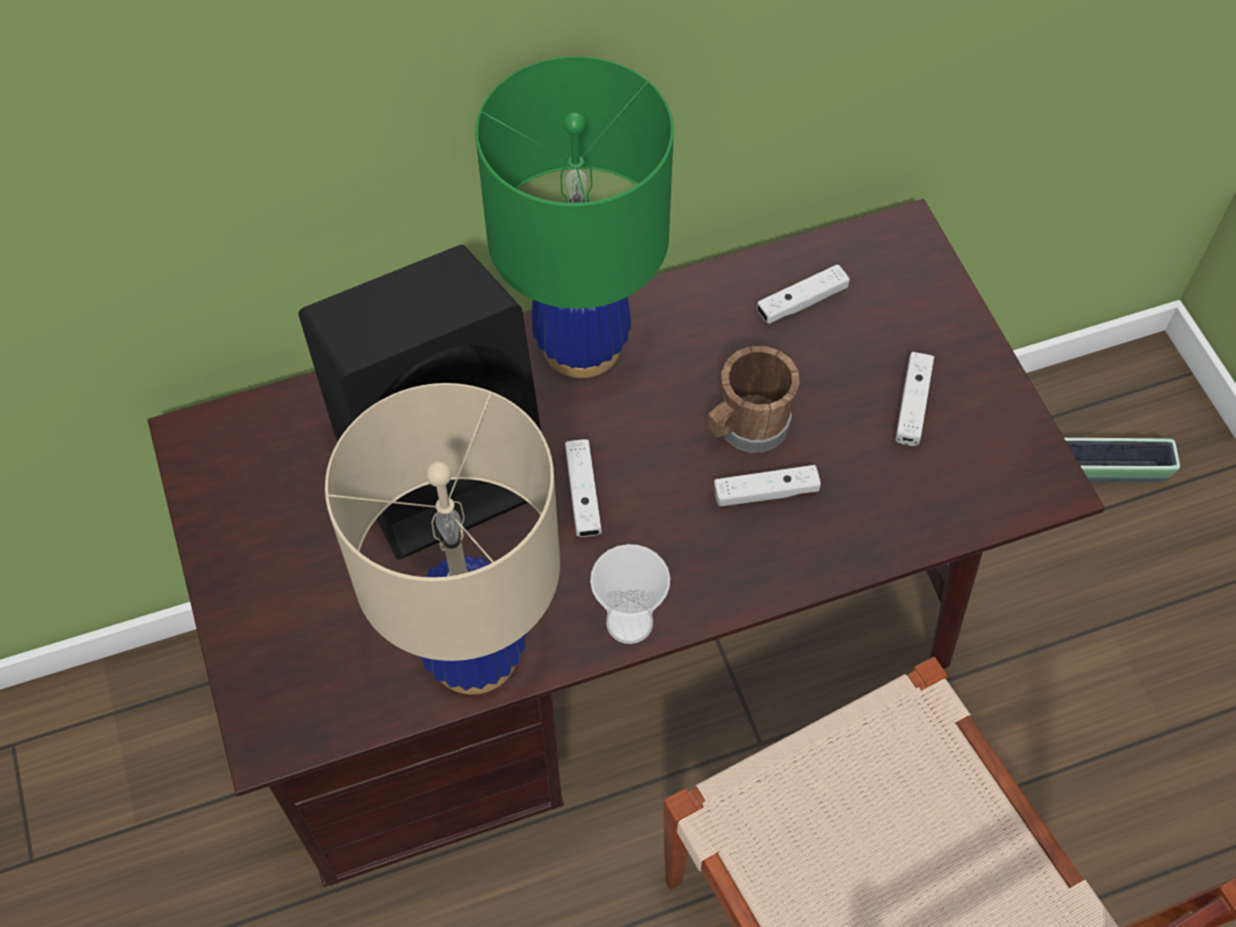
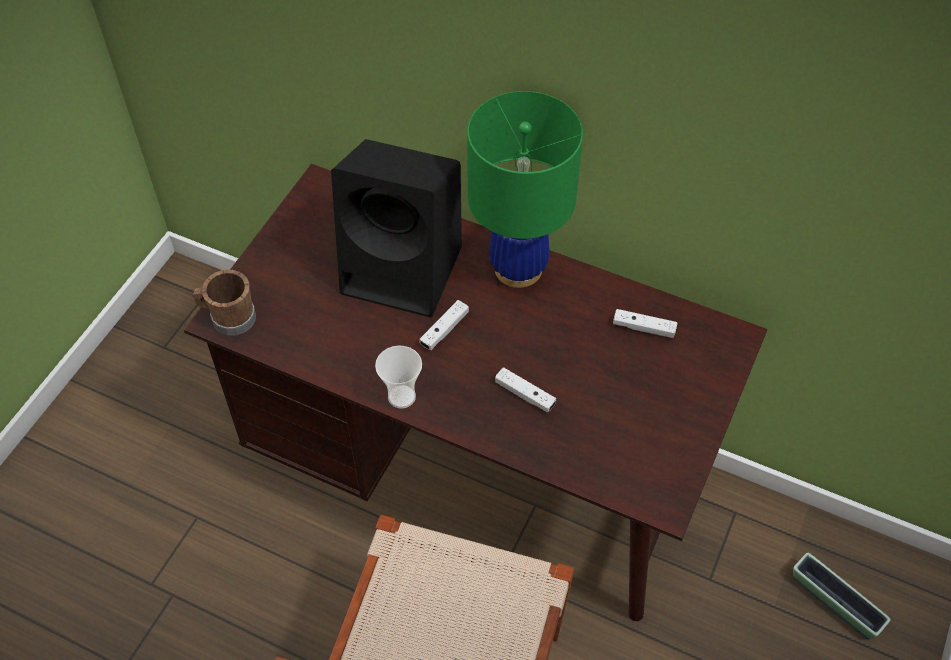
camera: 45 degrees right, 5 degrees down
beige table lamp [325,383,560,695] -> none
brown mug [708,346,800,453] -> brown mug moved to [193,270,256,336]
white game controller [895,352,934,446] -> none

